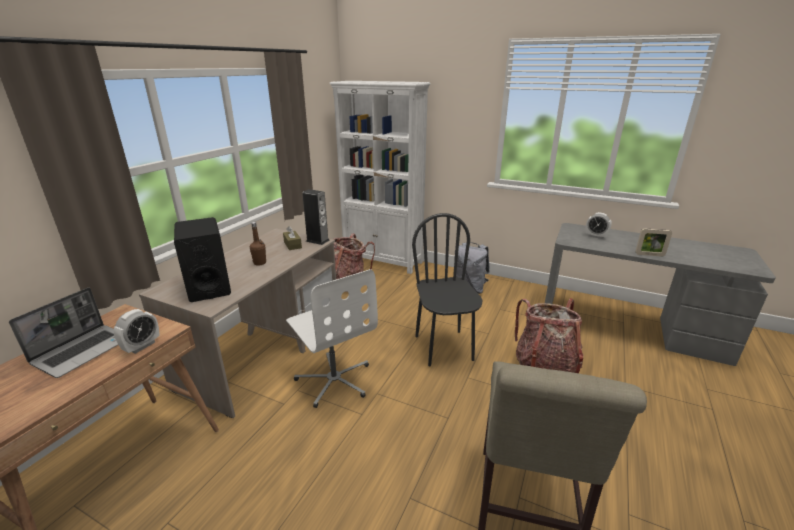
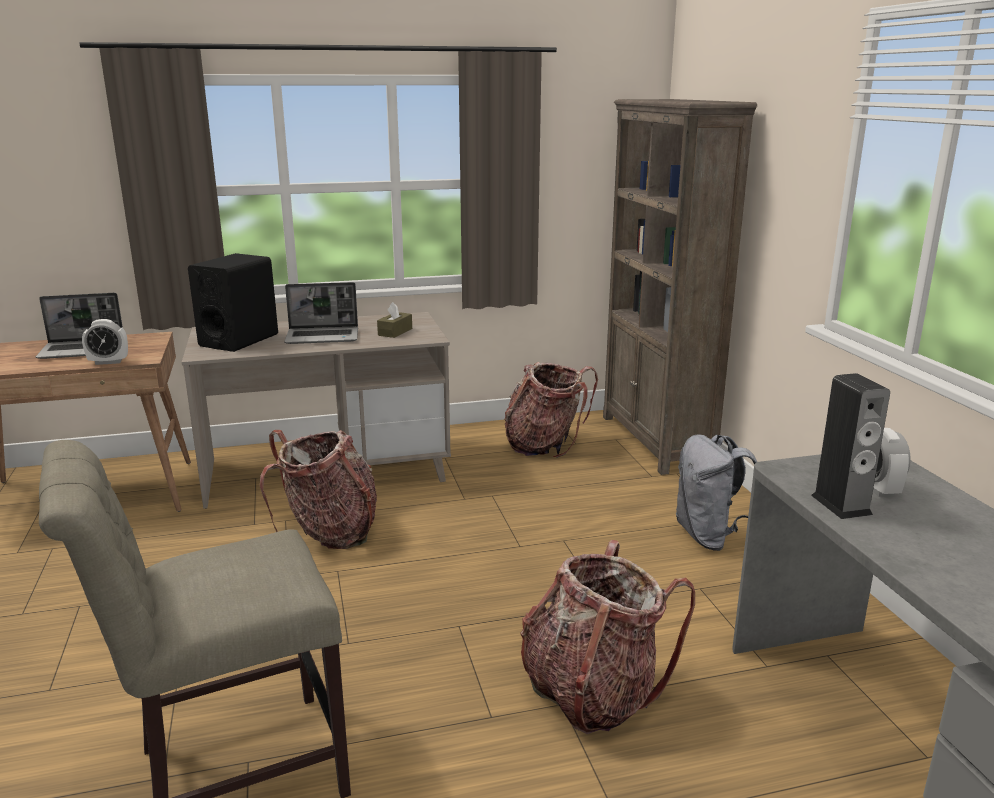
camera: 50 degrees right, 5 degrees down
brown bottle [250,222,266,265] -> laptop [284,282,358,344]
white office chair [286,269,378,408] -> backpack [260,430,377,549]
speaker [302,189,330,245] -> speaker moved to [811,373,890,519]
white bookcase [329,81,431,274] -> brown bookcase [603,99,757,475]
black chair [412,213,483,366] -> none
picture frame [635,228,672,257] -> none

